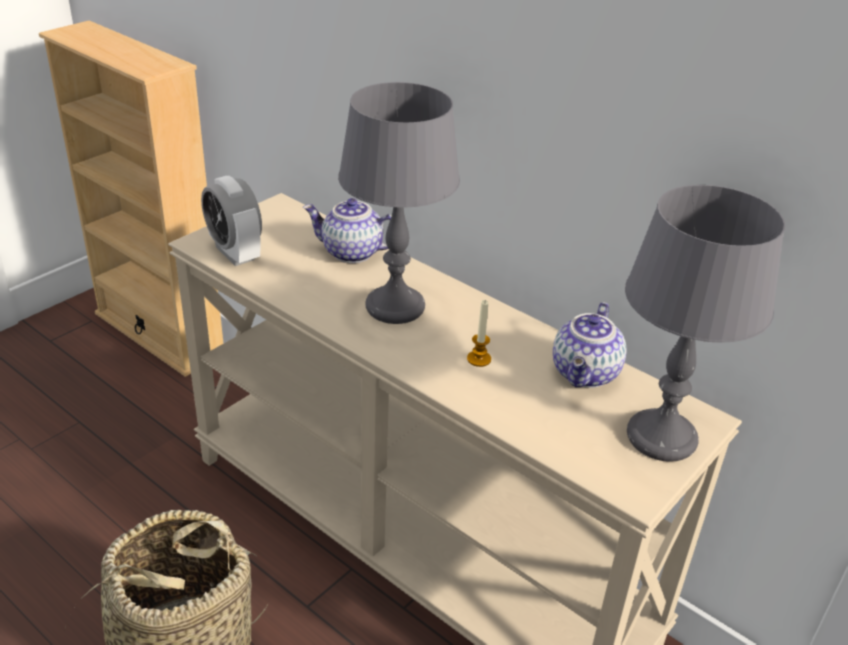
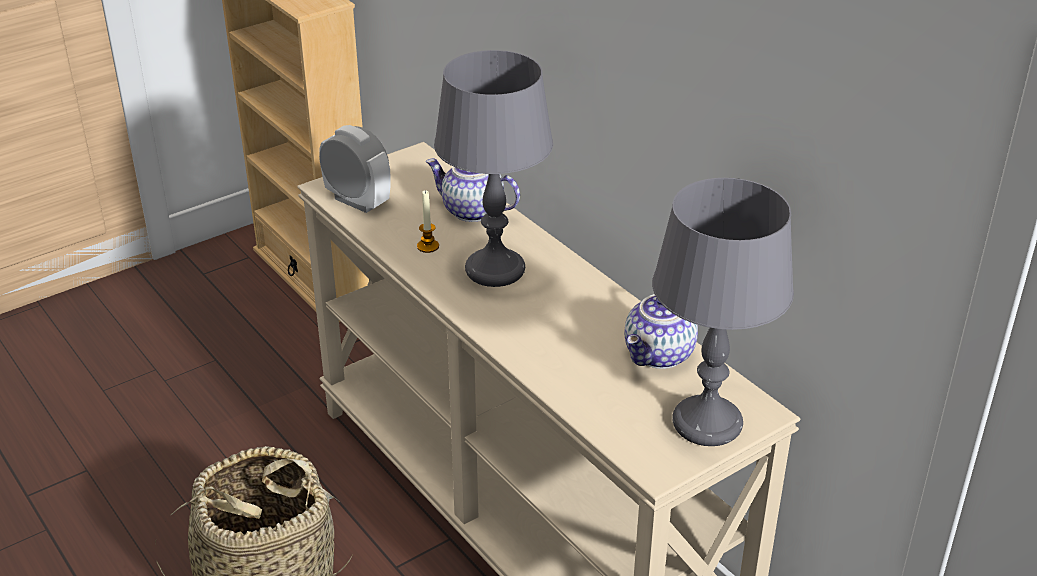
camera: 15 degrees right, 0 degrees up
alarm clock [201,176,262,266] -> alarm clock turned 150 degrees clockwise [319,125,391,213]
candle [467,300,491,367] -> candle moved to [417,190,439,253]

